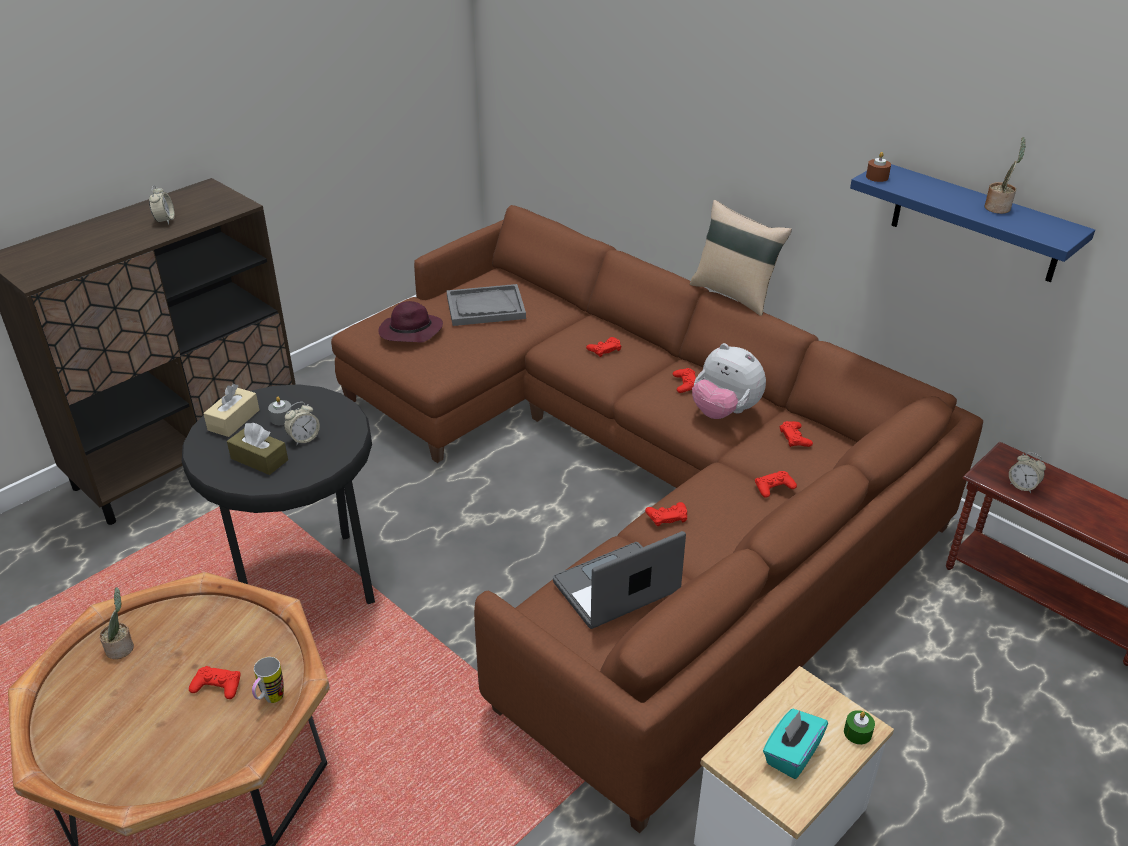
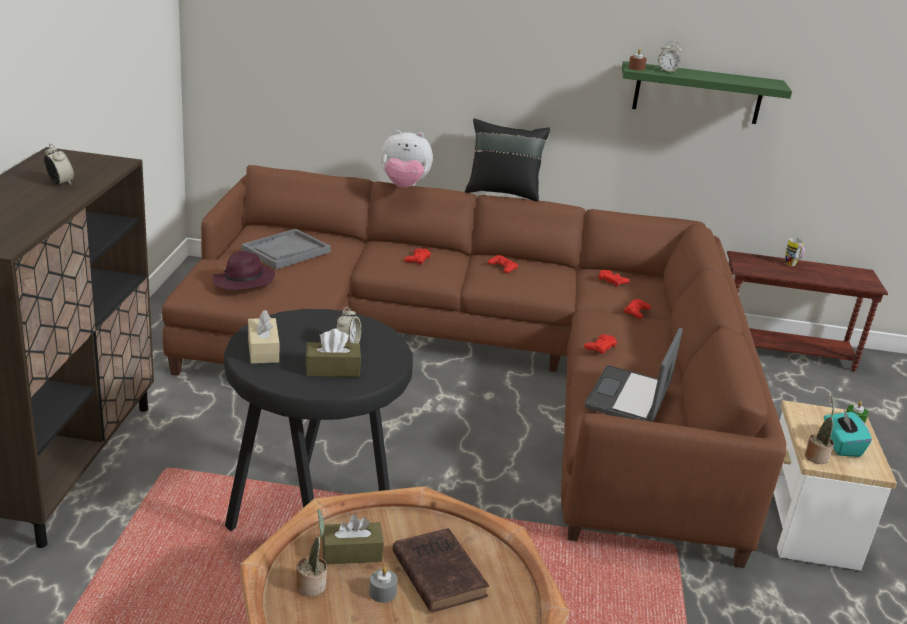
camera: 40 degrees left, 10 degrees down
red game controller [189,666,241,699] -> brown book [392,528,489,613]
mug [252,657,284,703] -> mug moved to [785,238,804,266]
grey candle [268,397,292,425] -> grey candle moved to [369,567,398,603]
beige pillow [690,200,792,316] -> black pillow [465,118,550,201]
plush toy [692,343,766,419] -> plush toy moved to [381,130,433,188]
blue shelf [850,164,1095,282] -> green shelf [622,61,792,124]
potted plant [984,137,1026,214] -> potted plant moved to [805,395,835,464]
alarm clock [1009,452,1046,493] -> alarm clock moved to [658,41,682,72]
none -> brown tissue box [322,515,384,564]

